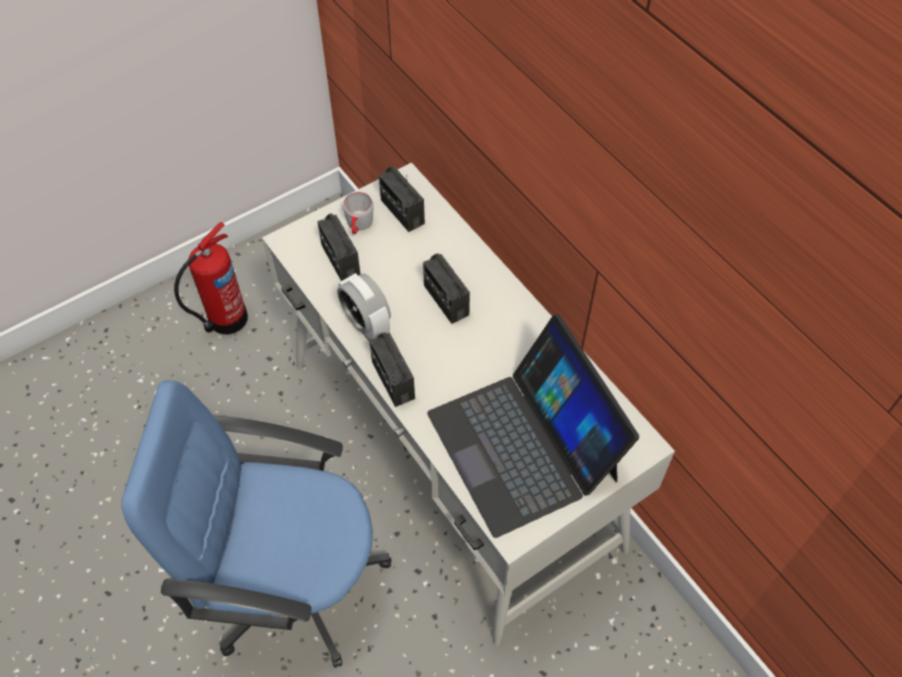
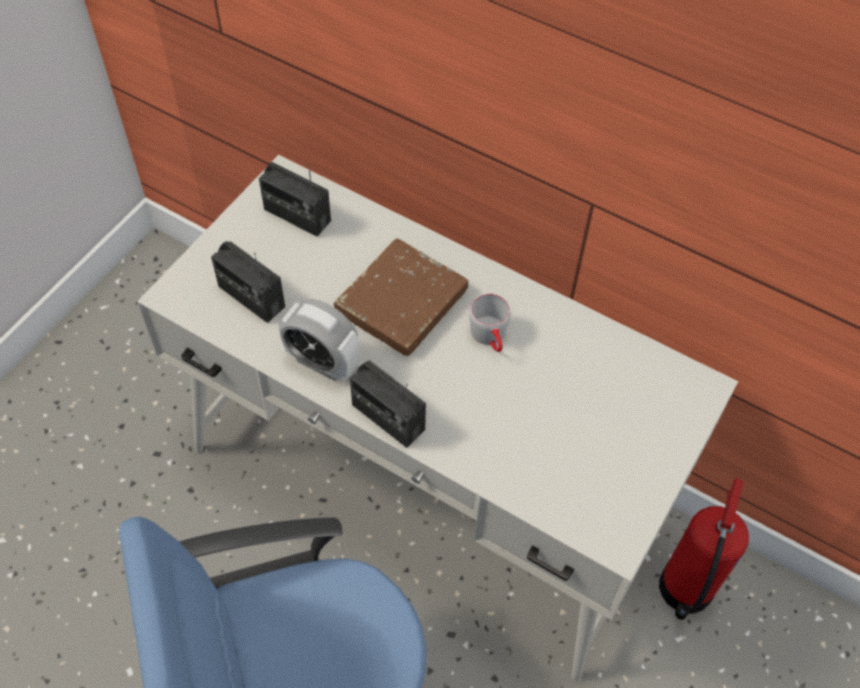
camera: 25 degrees left, 0 degrees up
fire extinguisher [174,222,248,335] -> fire extinguisher moved to [659,479,749,620]
grey mug [343,192,374,234] -> grey mug moved to [469,293,511,352]
radio [423,254,470,324] -> brown book [334,238,469,357]
laptop [427,314,639,538] -> none

